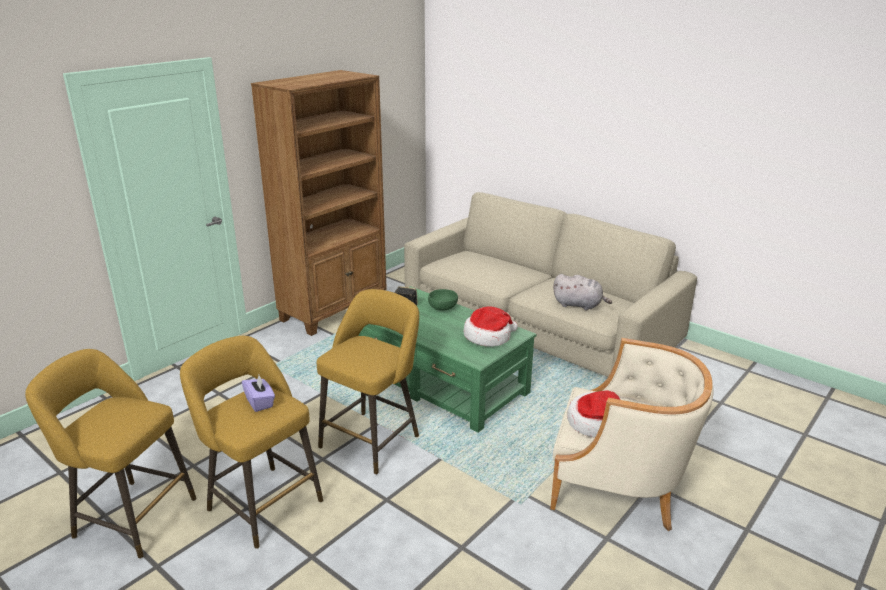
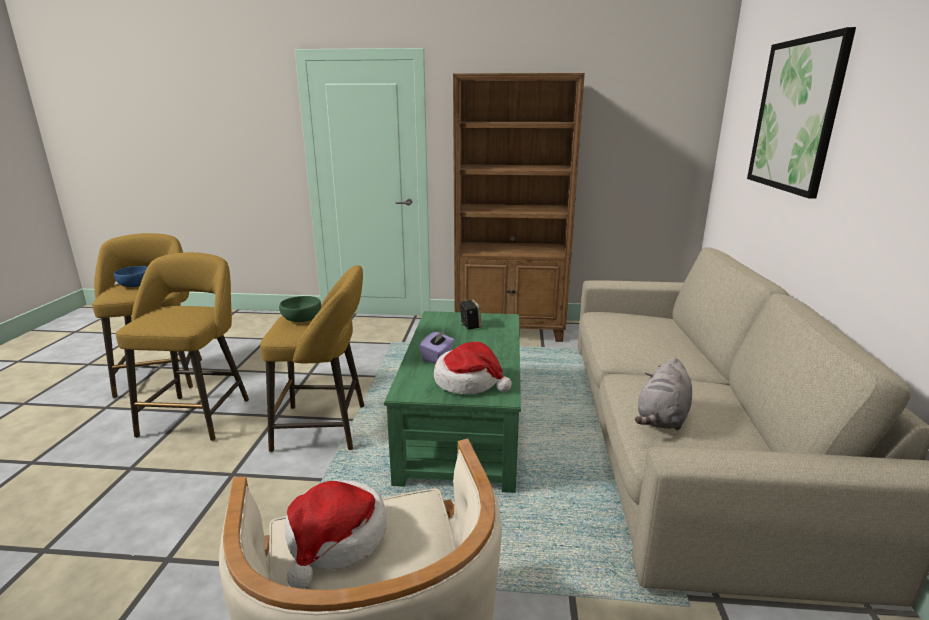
camera: 55 degrees right, 5 degrees down
purple tissue box [242,375,275,412] -> purple tissue box moved to [419,330,455,363]
green bowl [428,289,458,311] -> green bowl moved to [279,296,321,322]
grey plush toy [553,274,612,311] -> grey plush toy turned 45 degrees clockwise [635,357,692,430]
none -> blue bowl [114,266,148,287]
none -> picture [747,27,856,199]

